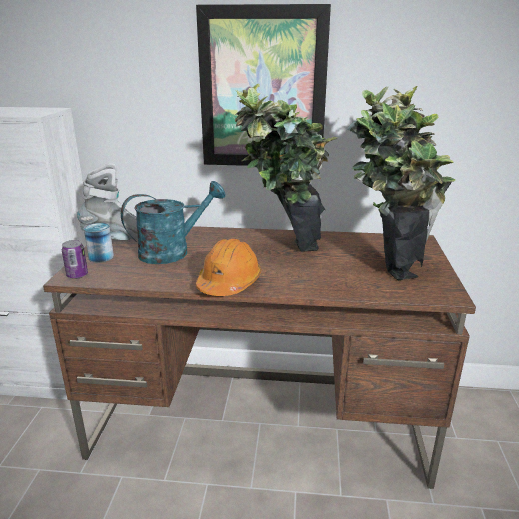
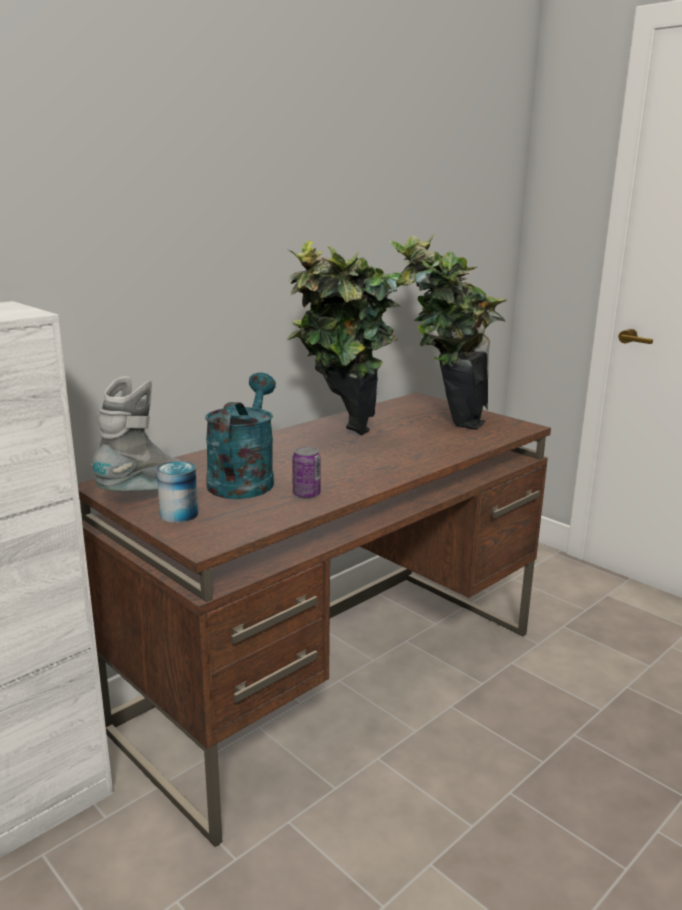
camera: 50 degrees left, 5 degrees down
can [62,240,88,279] -> can moved to [292,447,321,498]
picture [196,4,331,166] -> none
orange hard hat [196,238,261,296] -> none

